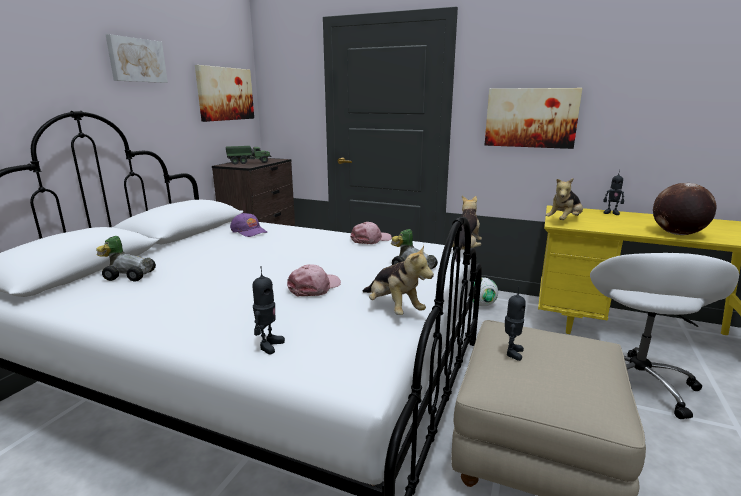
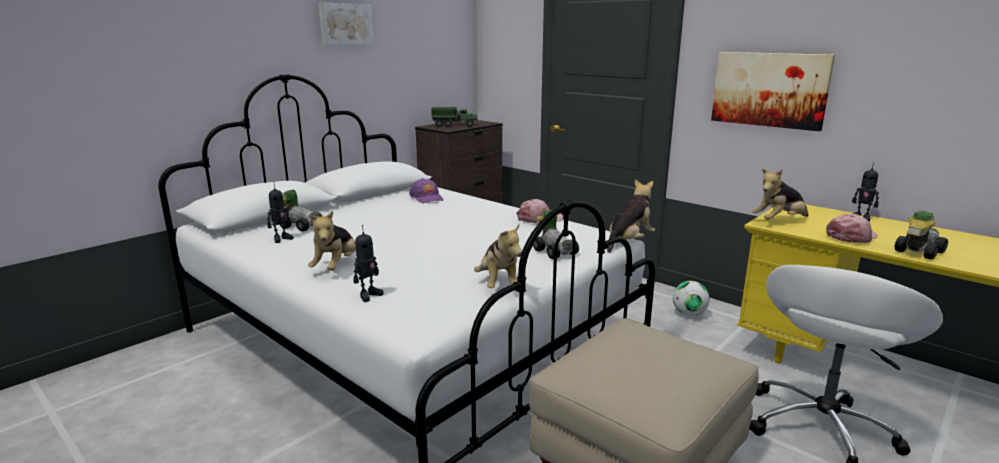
camera: 20 degrees right, 0 degrees up
picture [195,65,254,122] -> none
pink cap [287,264,341,296] -> pink cap moved to [826,214,878,243]
toy robot [505,287,526,361] -> toy robot moved to [267,182,294,243]
globe [653,183,717,235] -> toy car [895,211,948,259]
none -> plush toy [308,211,356,271]

